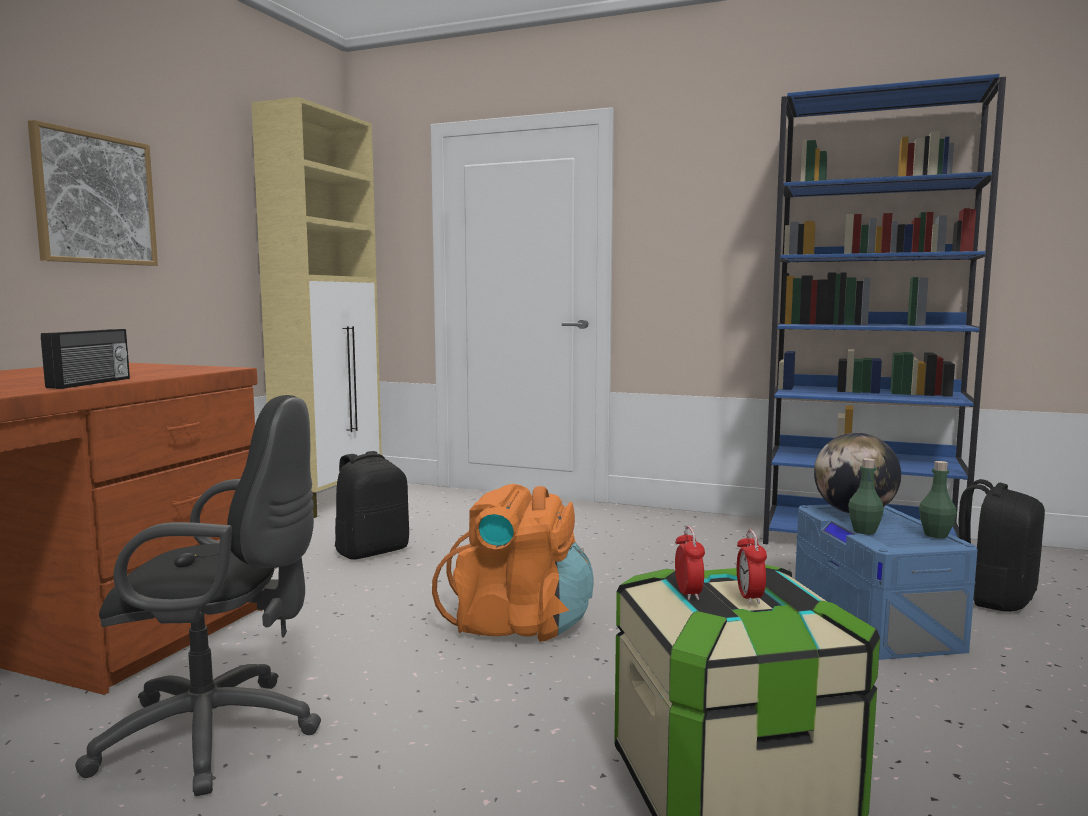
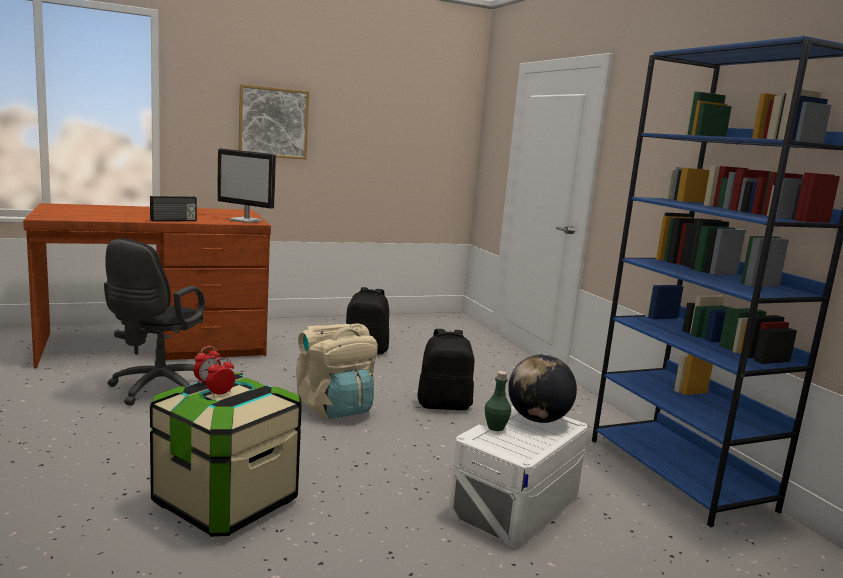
camera: 45 degrees right, 5 degrees up
black office chair [75,395,321,796] -> black office chair turned 60 degrees clockwise [104,238,205,406]
beige cabinet [251,97,382,518] -> none
orange backpack [432,484,594,642] -> beige backpack [296,324,378,419]
blue storage box [795,504,977,660] -> white storage box [449,406,588,548]
green bottle [919,461,957,538] -> none
black backpack [958,479,1045,612] -> black backpack moved to [417,329,474,410]
none -> monitor [217,148,276,223]

